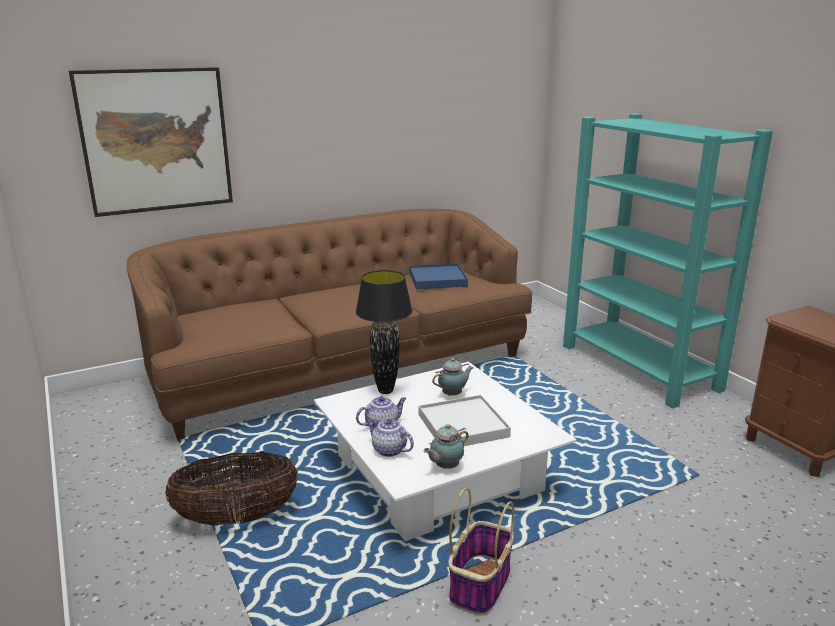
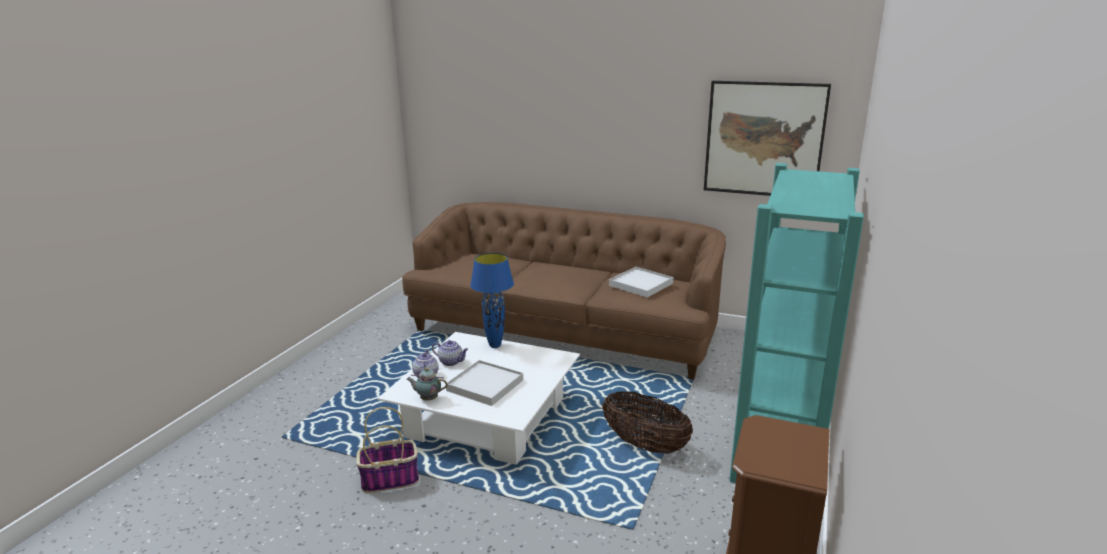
camera: 50 degrees right, 0 degrees up
picture [69,67,233,217] -> picture moved to [704,81,831,196]
basket [165,452,298,526] -> basket moved to [602,391,693,454]
black table lamp [356,270,413,394] -> blue table lamp [470,253,514,348]
blue tray [409,263,468,289] -> white tray [609,267,673,298]
teapot [432,358,473,396] -> none

